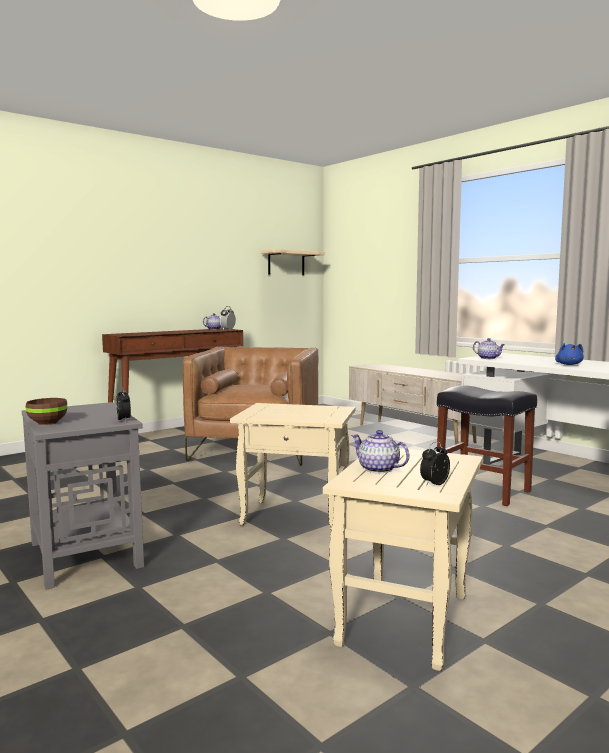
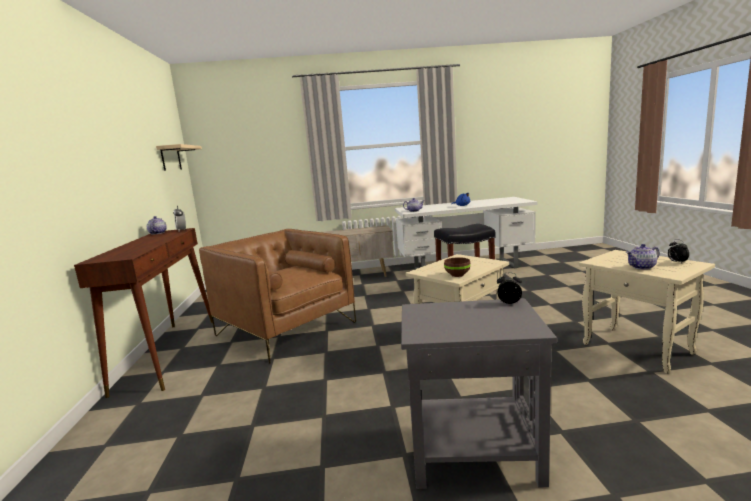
camera: 55 degrees left, 5 degrees up
brown bowl [26,398,67,425] -> brown bowl moved to [444,257,470,277]

